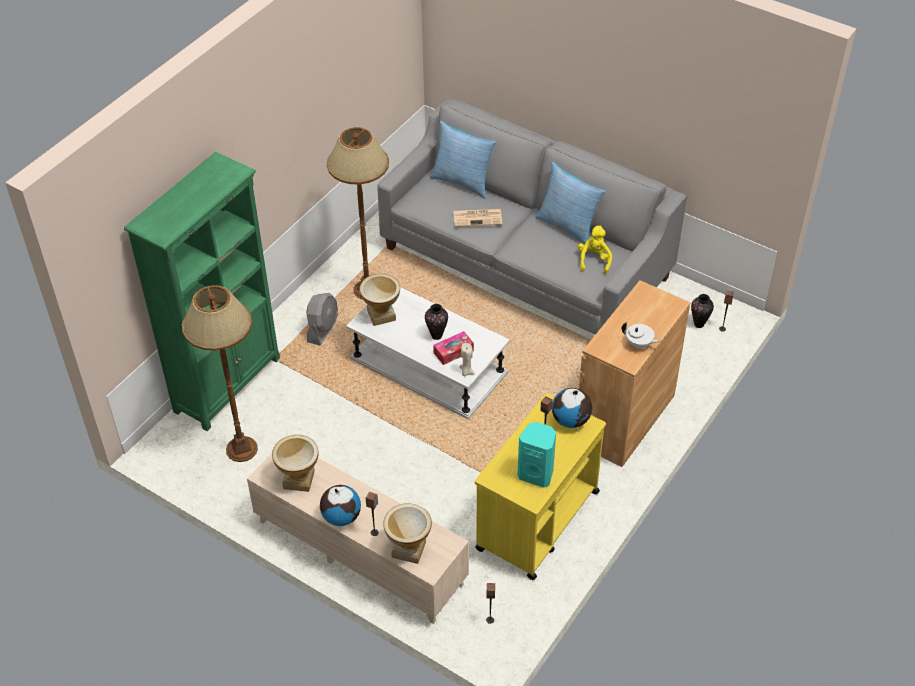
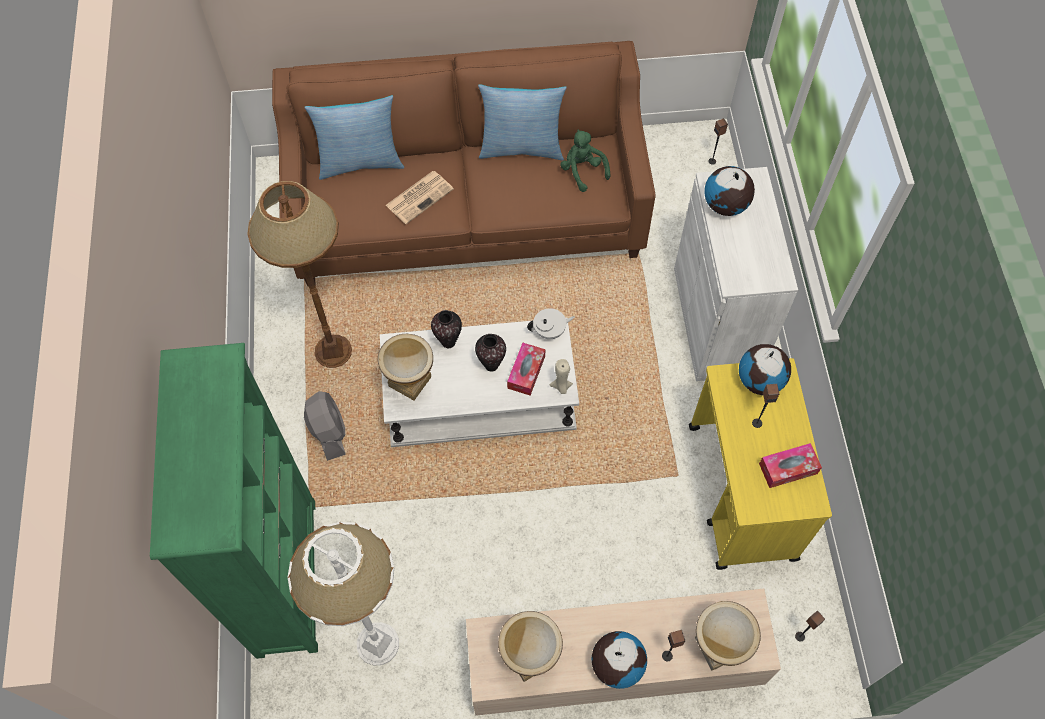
camera: 40 degrees left, 15 degrees up
brown floor lamp [182,285,258,462] -> white floor lamp [288,522,399,666]
grey sofa [377,98,687,335] -> brown sofa [272,41,655,286]
turquoise speaker [517,422,556,488] -> tissue box [759,443,822,488]
yellow plush toy [578,226,612,274] -> green plush toy [560,129,610,192]
brown cabinet [579,280,690,467] -> white cabinet [674,167,798,381]
white teapot [622,322,661,349] -> white teapot moved to [527,308,575,339]
vase [691,294,714,328] -> vase moved to [431,310,462,348]
none -> globe [704,166,755,216]

